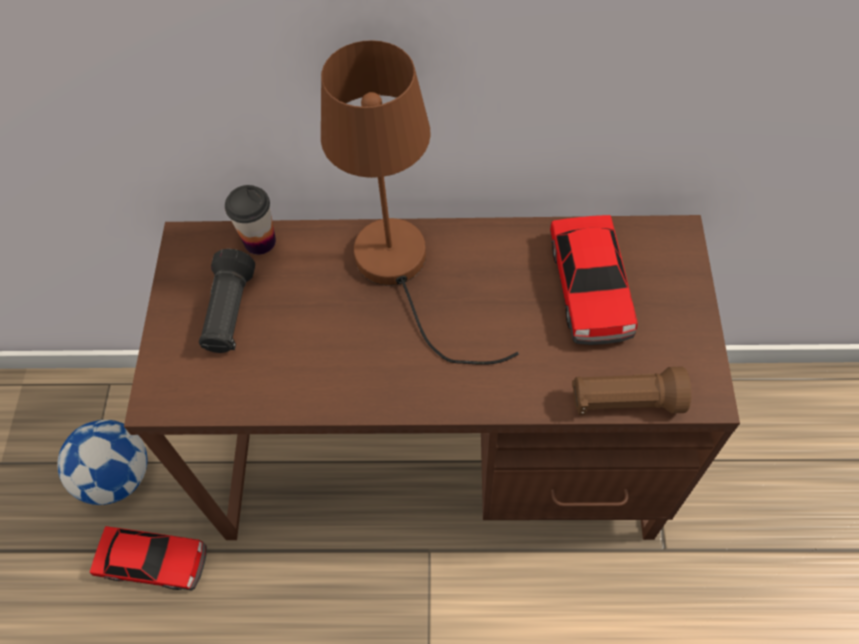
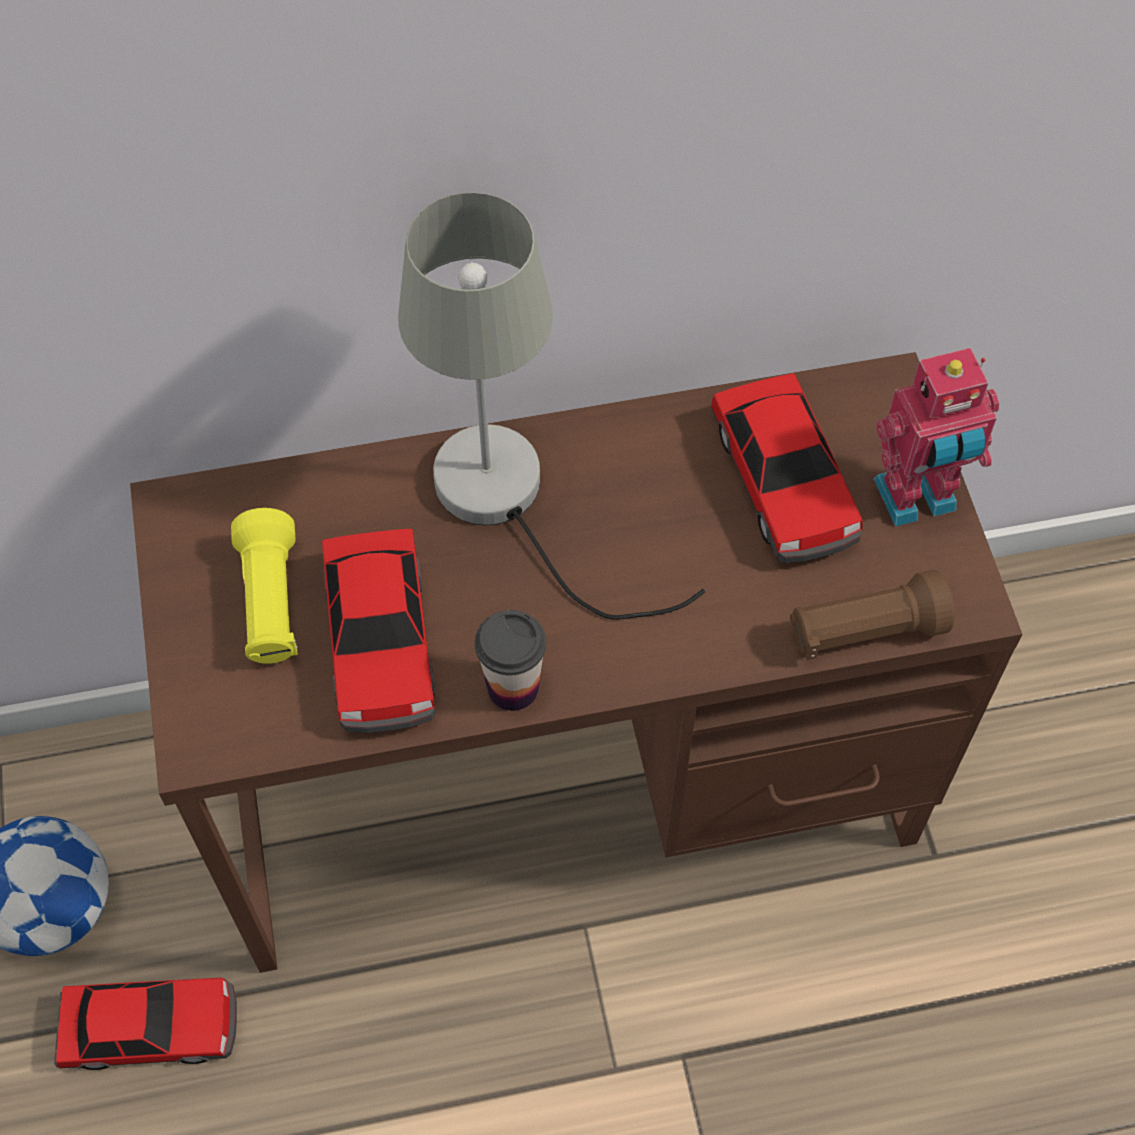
camera: 15 degrees left, 0 degrees up
black flashlight [199,249,255,353] -> yellow flashlight [231,508,297,664]
cup [225,185,276,255] -> cup moved to [475,610,546,711]
brown table lamp [321,40,519,365] -> grey table lamp [398,192,705,620]
none -> toy car [322,529,435,733]
none -> toy robot [874,348,999,527]

